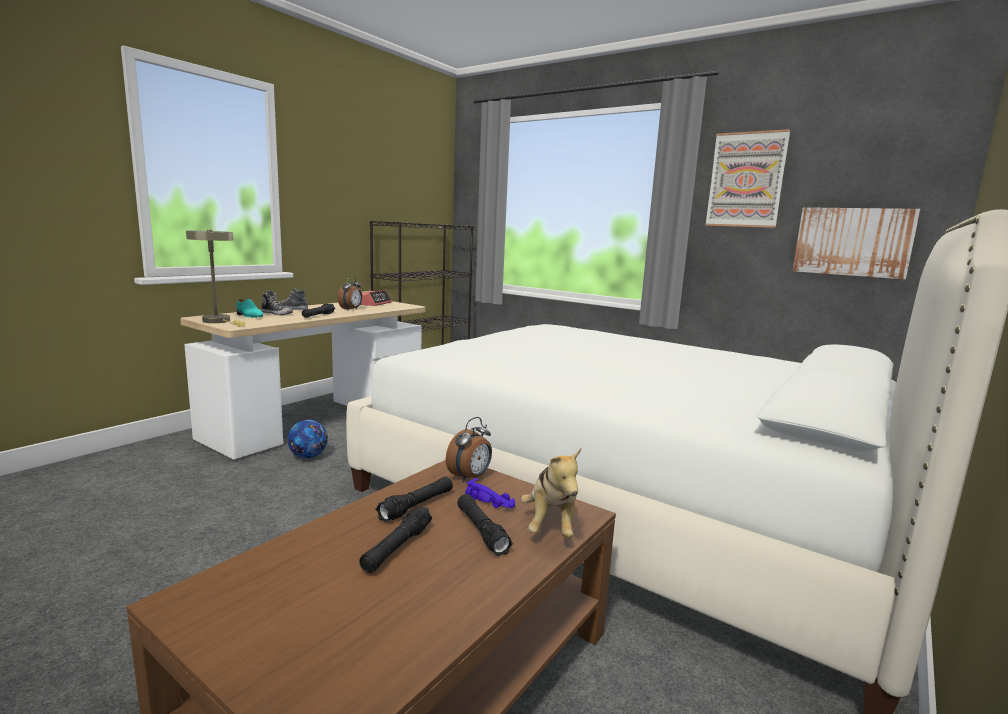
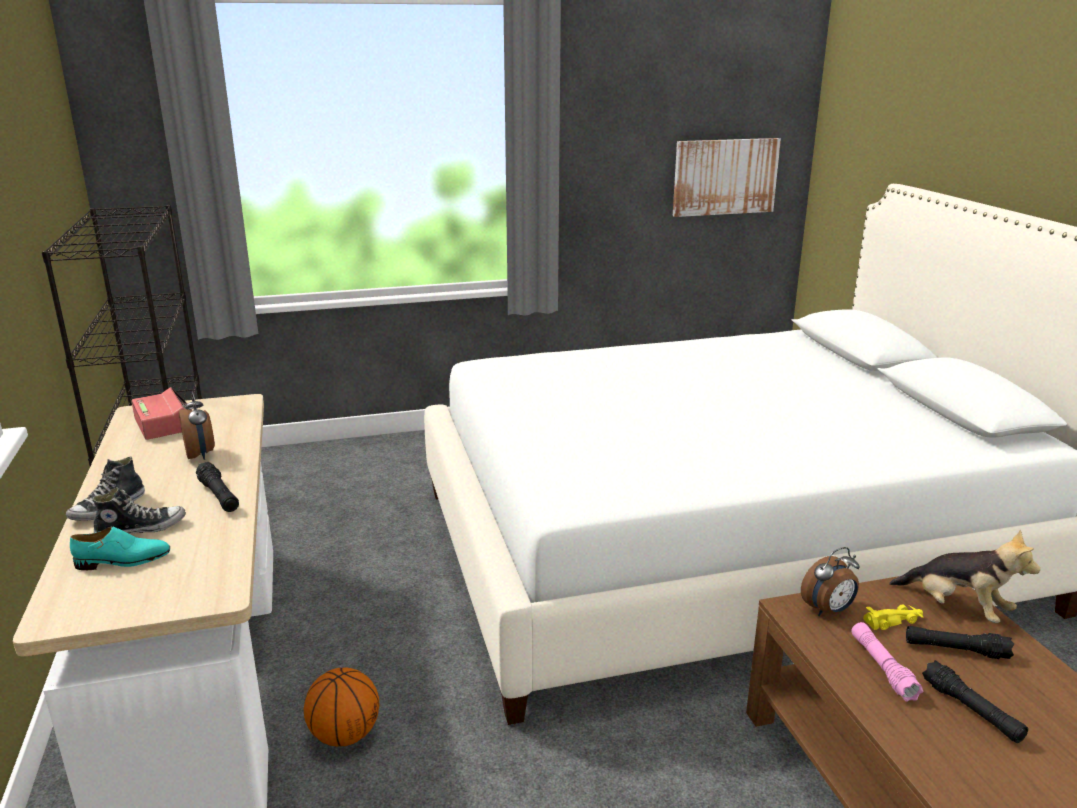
camera: 50 degrees left, 10 degrees up
beige table lamp [186,230,245,327] -> none
football [287,420,328,458] -> basketball [304,667,379,747]
black flashlight [376,477,453,522] -> pink flashlight [851,622,924,702]
alarm clock [446,417,492,482] -> alarm clock turned 75 degrees clockwise [801,547,860,616]
purple toy car [465,478,516,508] -> yellow toy car [863,604,924,630]
picture [705,129,790,228] -> none

